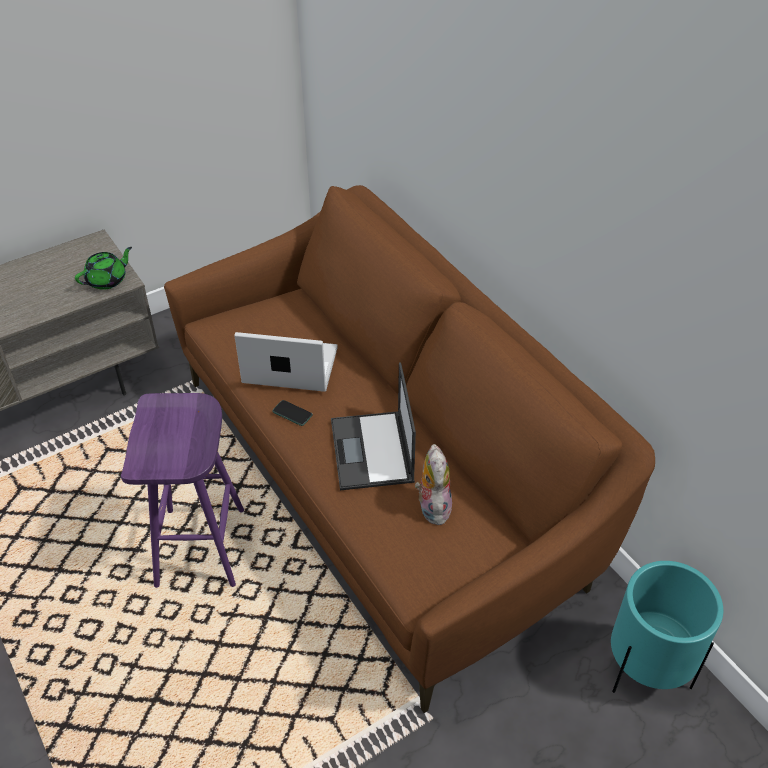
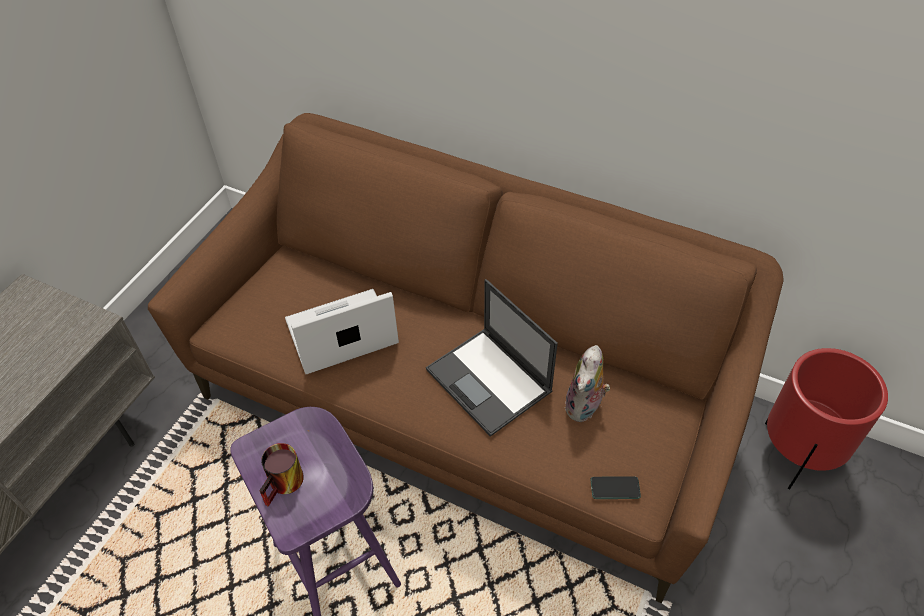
camera: 30 degrees left, 5 degrees up
green teapot [75,247,132,290] -> none
phone [272,400,313,426] -> phone moved to [590,476,641,499]
plush toy [415,444,452,526] -> plush toy turned 120 degrees counterclockwise [565,345,610,422]
turquoise planter [611,561,723,693] -> red planter [765,348,888,489]
none -> mug [259,443,304,506]

